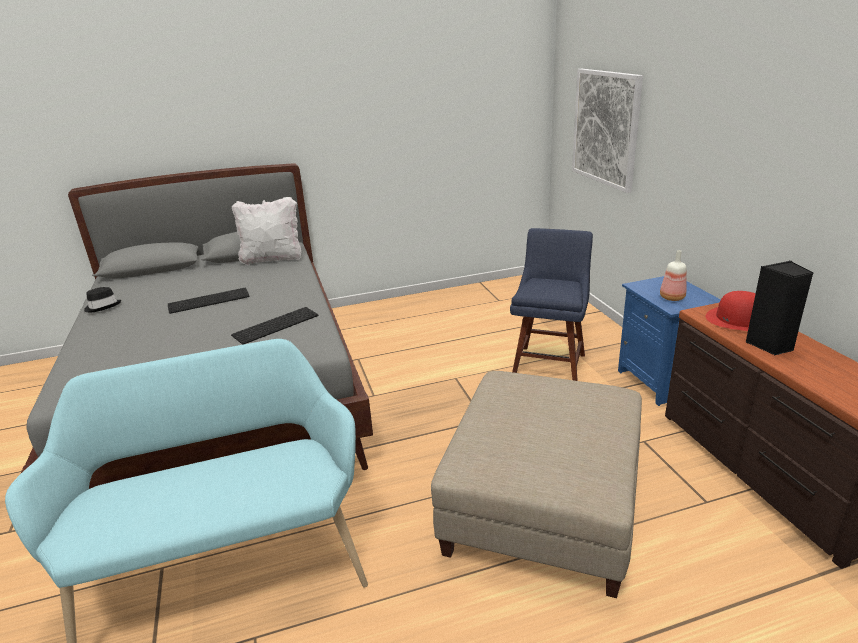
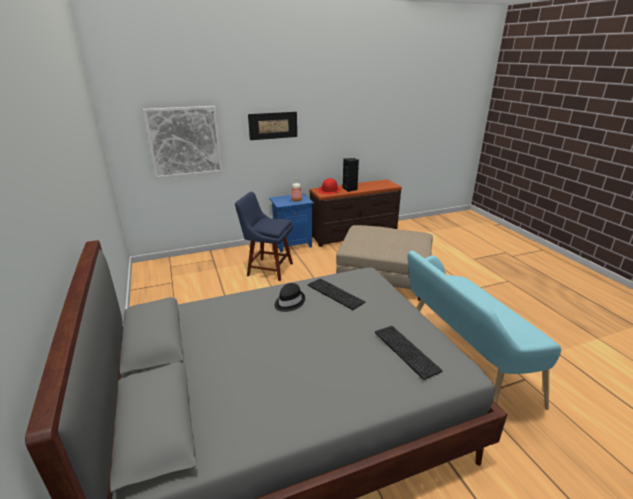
camera: 95 degrees left, 0 degrees up
black hat [84,287,121,312] -> black hat moved to [275,283,305,312]
keyboard [168,288,250,314] -> keyboard moved to [375,326,443,380]
white pillow [232,197,301,265] -> none
none -> picture [248,112,297,140]

